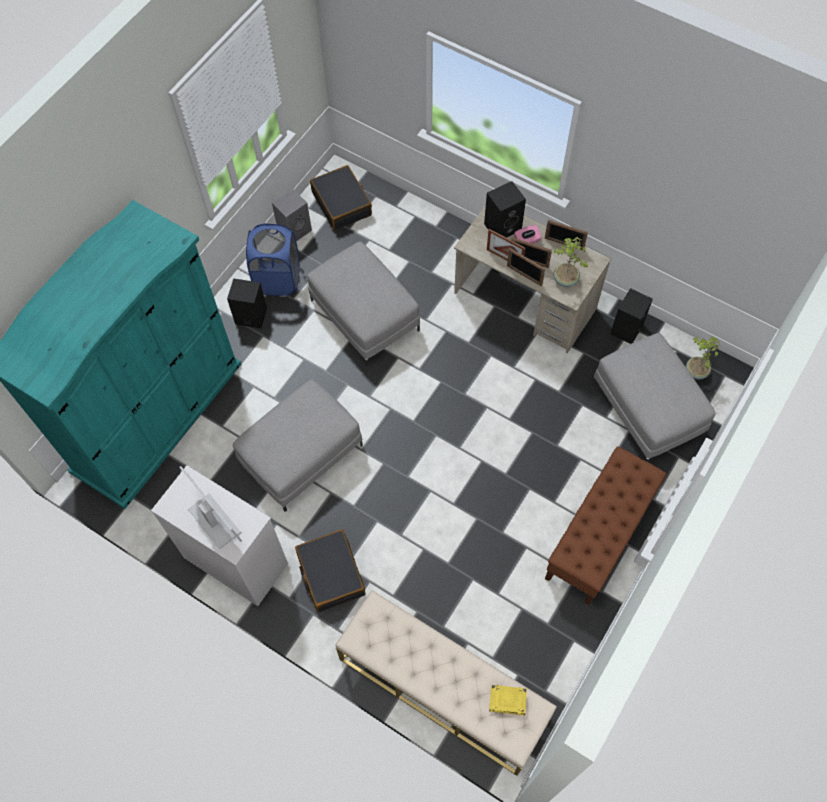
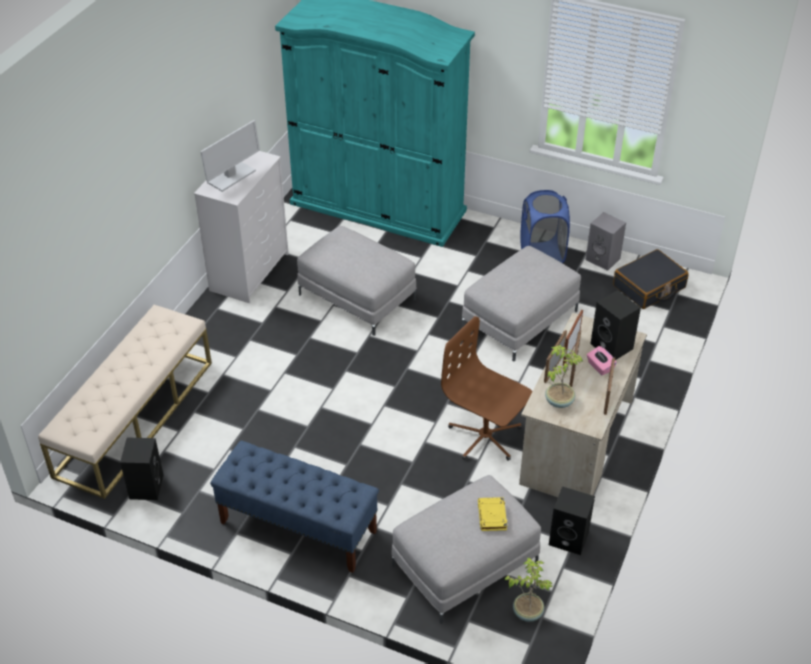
camera: 80 degrees right, 20 degrees down
black speaker [227,278,267,328] -> black speaker moved to [120,437,164,500]
black suitcase [295,529,365,612] -> none
yellow book [489,685,527,716] -> yellow book moved to [478,497,507,531]
brown bench [545,446,666,605] -> blue bench [210,441,379,573]
none -> brown office chair [441,316,533,461]

